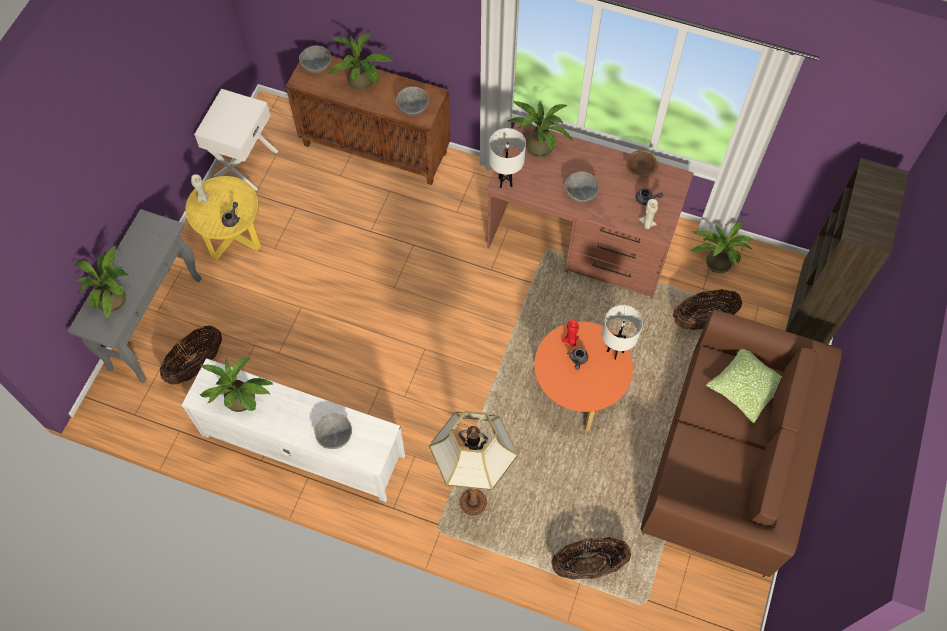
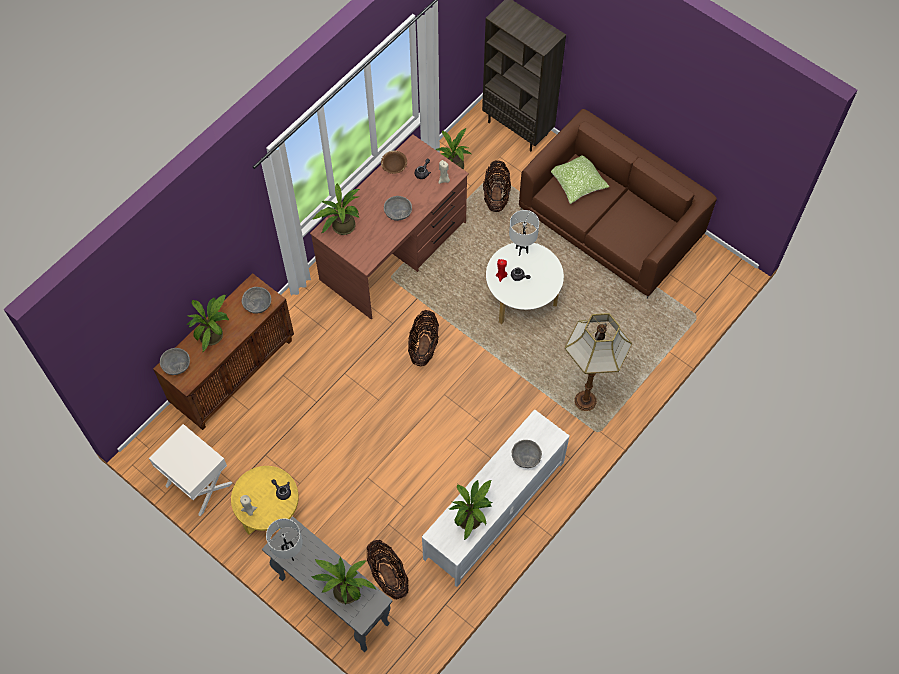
camera: 70 degrees left, 0 degrees up
white table lamp [489,128,526,188] -> white table lamp moved to [266,518,303,561]
orange coffee table [534,321,633,431] -> white coffee table [486,243,564,324]
basket [551,537,631,580] -> basket moved to [408,310,439,367]

